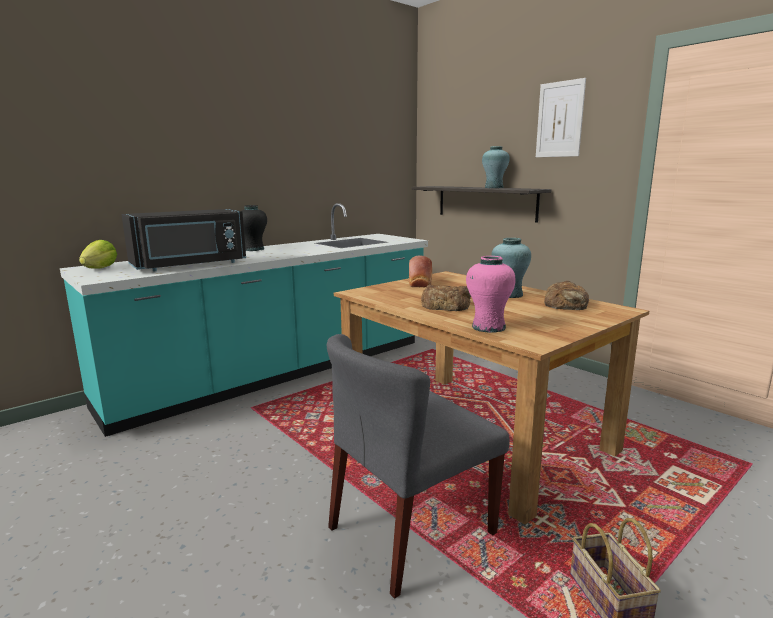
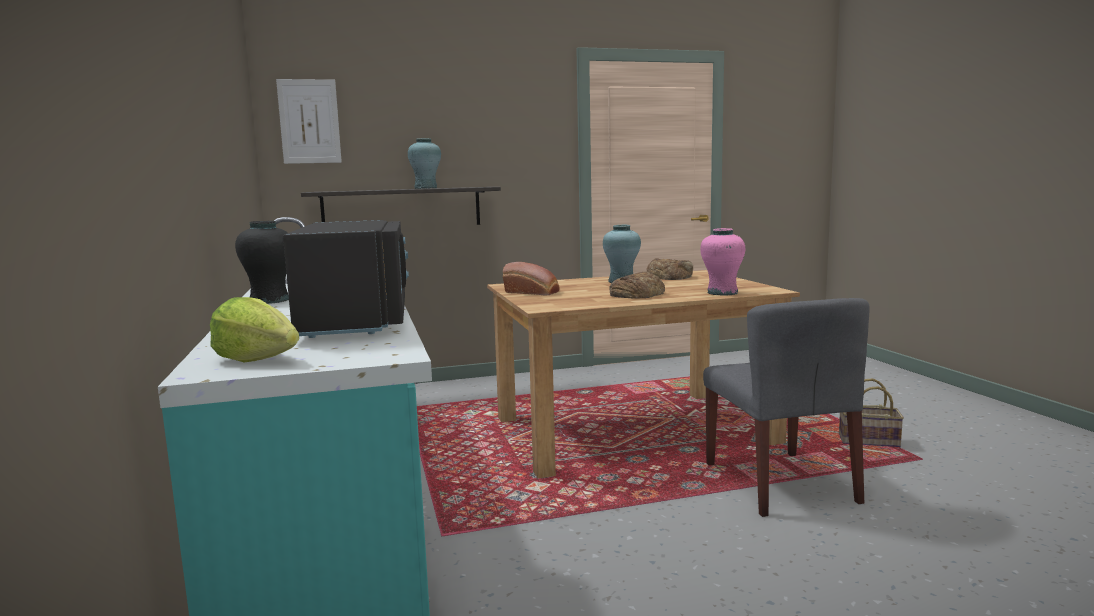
camera: 65 degrees left, 5 degrees down
picture [536,78,586,157] -> picture moved to [276,79,342,164]

